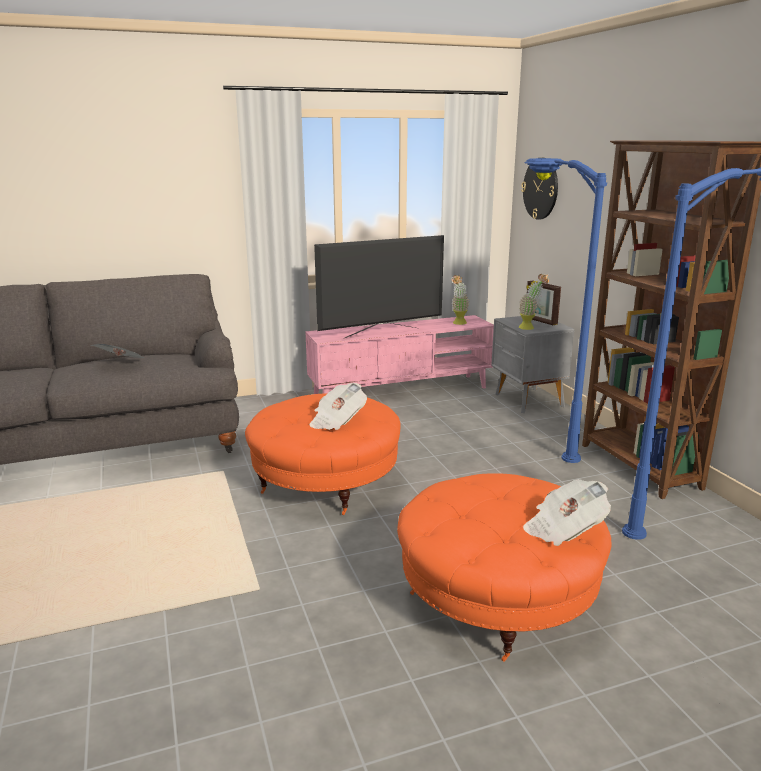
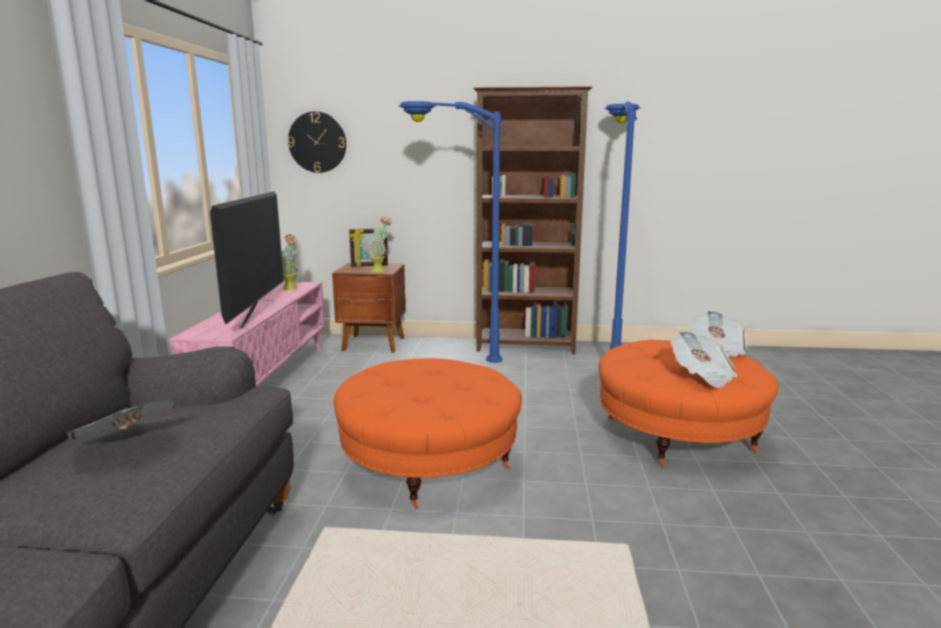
camera: 65 degrees left, 5 degrees down
newspaper [309,383,367,430] -> newspaper moved to [671,331,738,388]
grey nightstand [491,316,575,413] -> brown nightstand [332,263,406,353]

